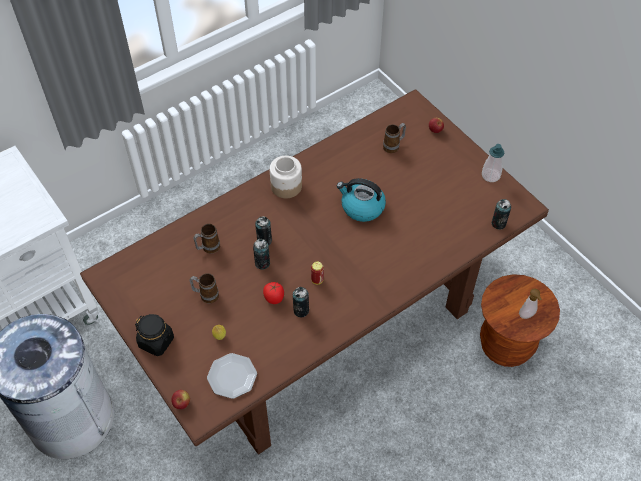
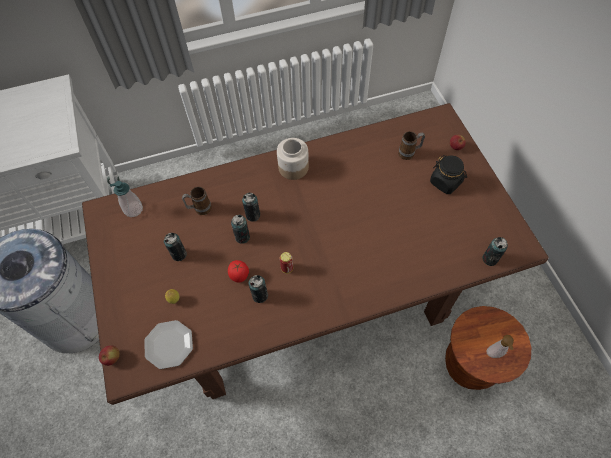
camera: 20 degrees right, 5 degrees up
black jar [135,314,174,356] -> black jar moved to [430,155,467,194]
mug [190,273,219,303] -> can [164,233,187,261]
kettle [337,178,386,222] -> none
soap dispenser [482,144,504,182] -> soap dispenser moved to [110,181,143,217]

